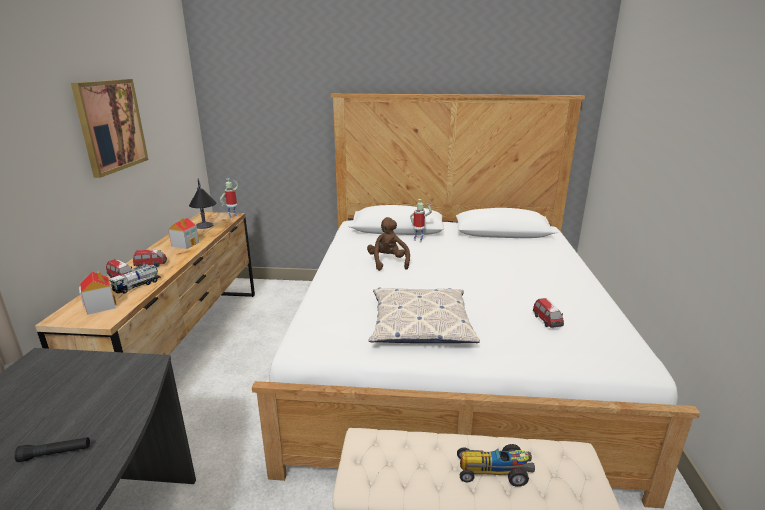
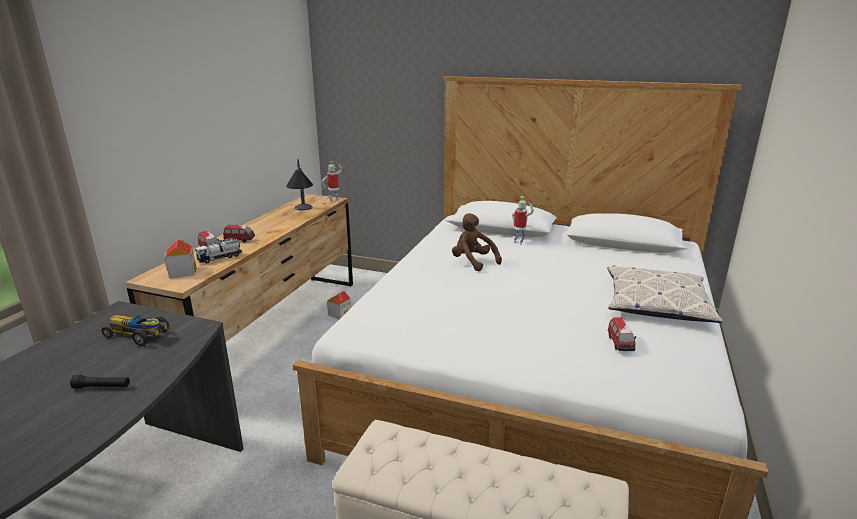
camera: 15 degrees right, 0 degrees up
picture [71,79,148,178] -> none
toy house [168,218,199,249] -> toy house moved to [327,291,351,319]
brown plush toy [367,217,410,271] -> brown plush toy turned 45 degrees counterclockwise [452,213,502,271]
pillow [369,287,480,343] -> pillow moved to [607,265,723,323]
toy car [457,444,535,487] -> toy car moved to [101,315,169,346]

